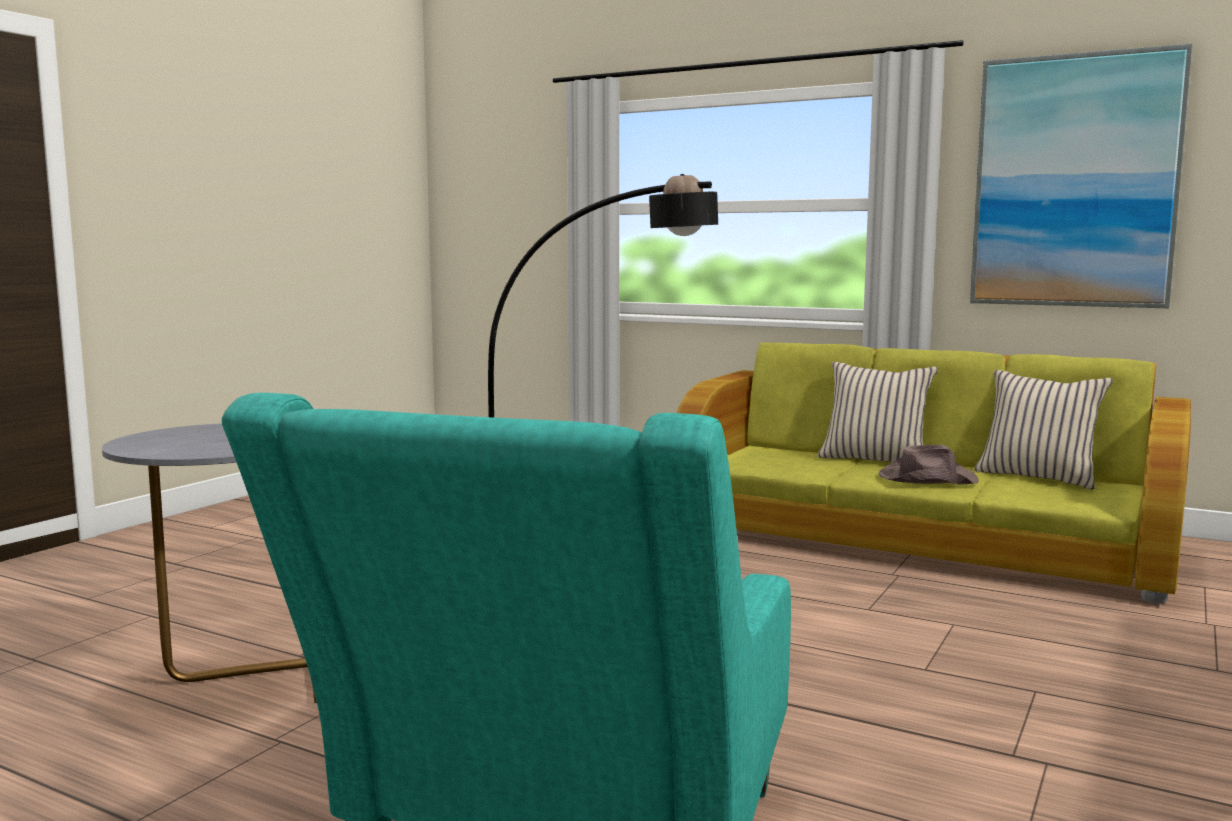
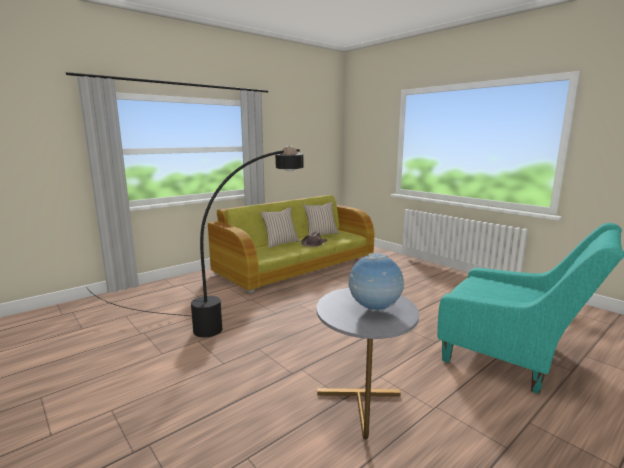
camera: 70 degrees left, 5 degrees up
picture [970,44,1192,308] -> none
none -> globe [348,253,405,312]

